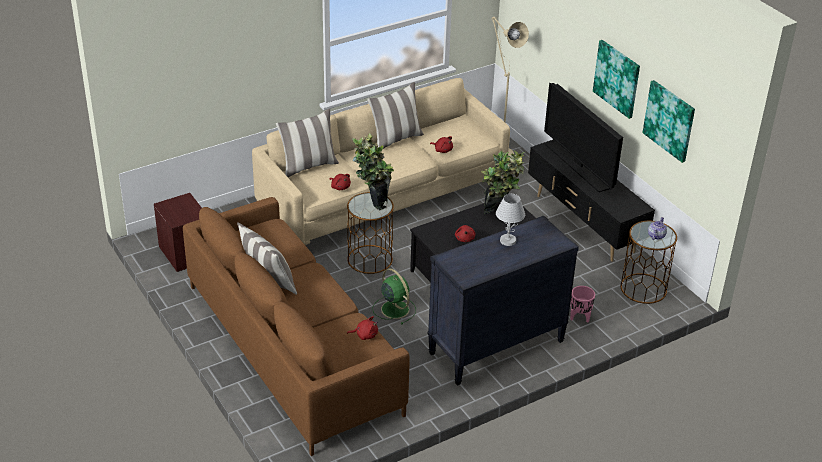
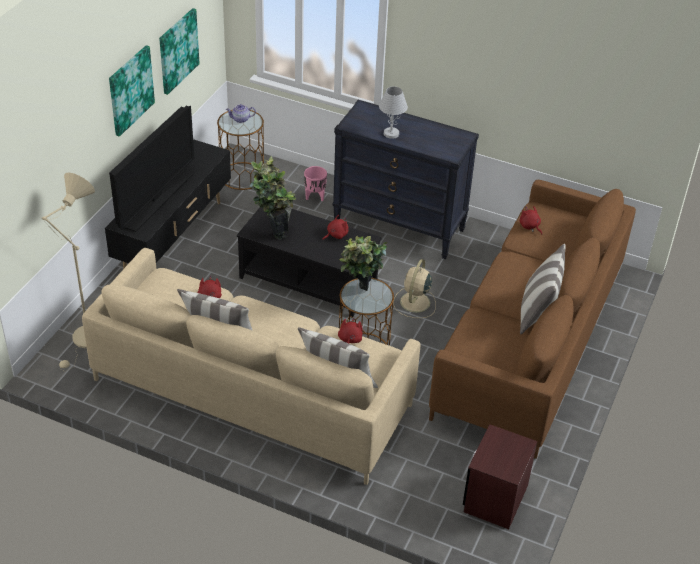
camera: 125 degrees left, 5 degrees up
green fan [373,268,416,324] -> beige fan [393,259,436,318]

